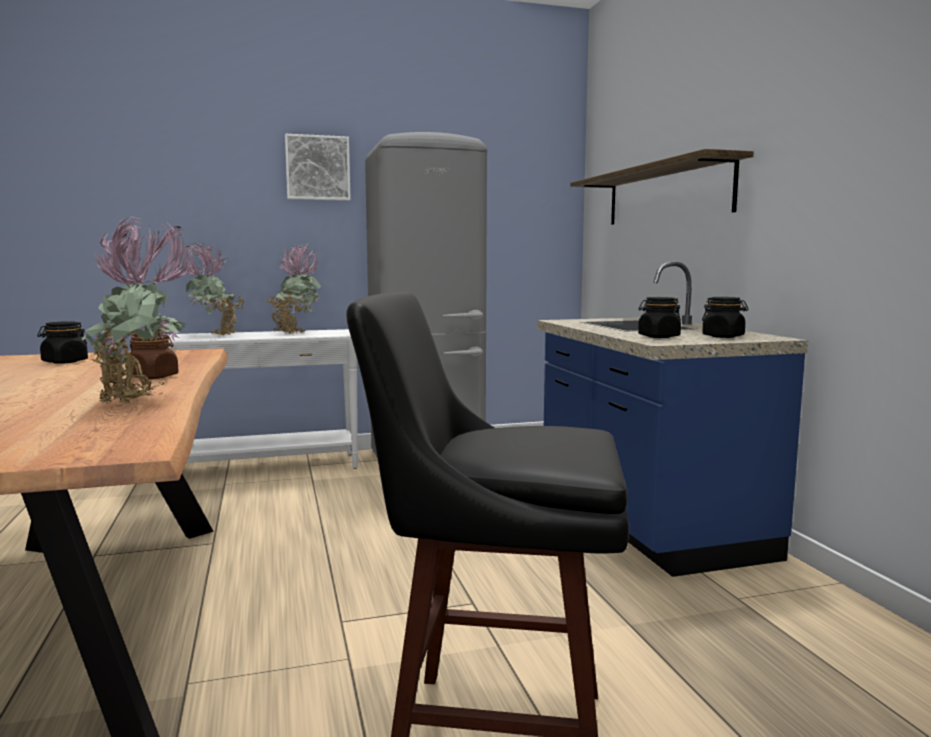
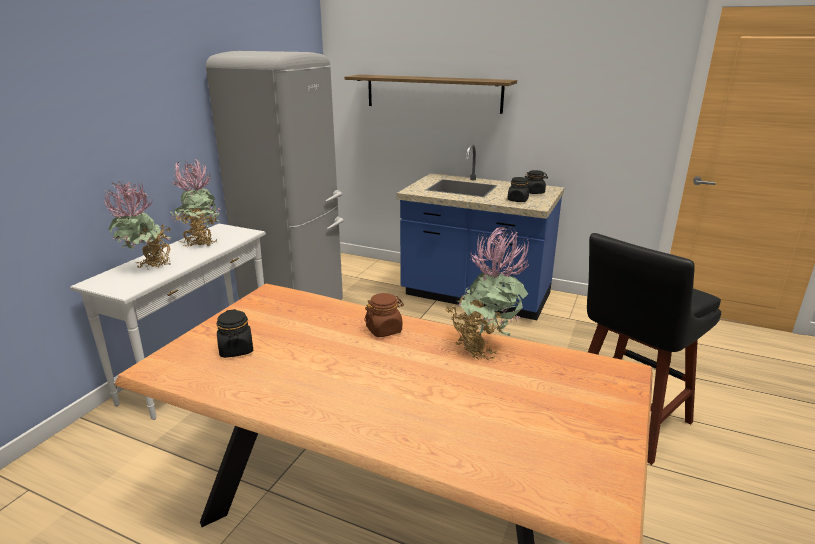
camera: 50 degrees left, 15 degrees up
picture [285,134,351,201] -> none

